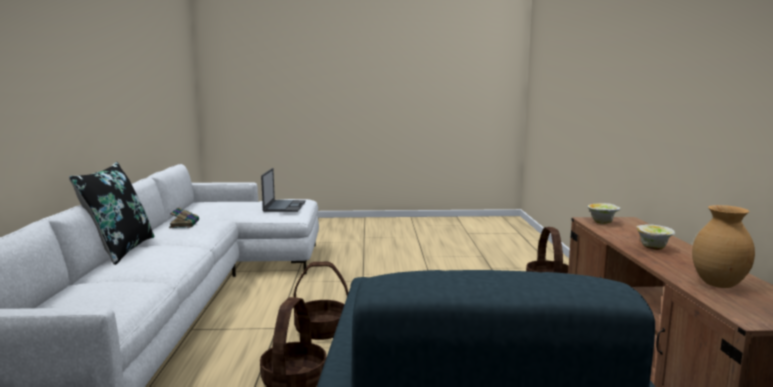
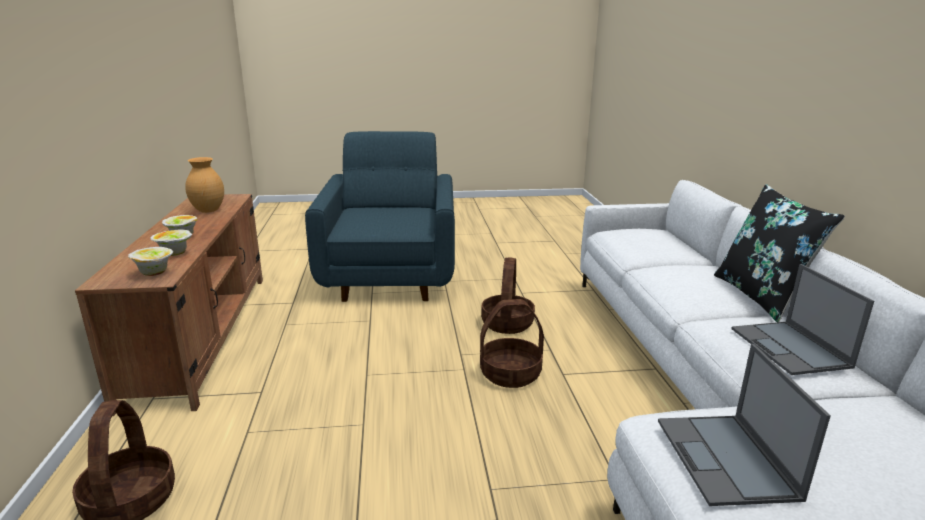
camera: 175 degrees right, 10 degrees up
book [169,207,199,228] -> laptop [731,264,874,375]
none -> bowl [151,230,192,256]

